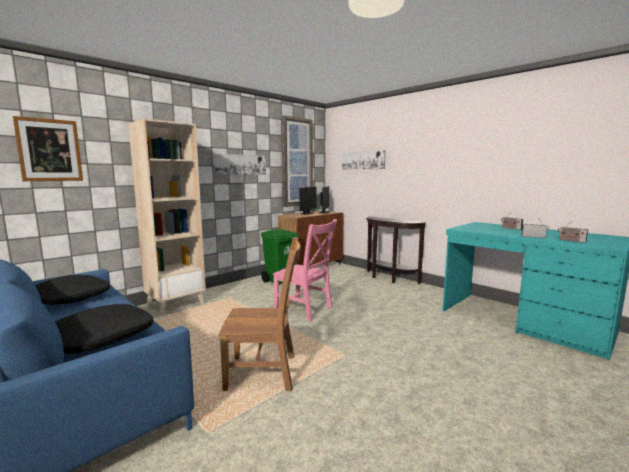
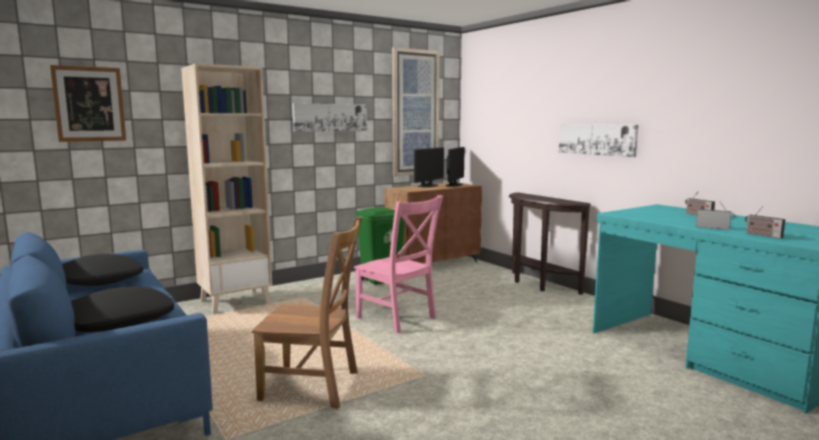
camera: 10 degrees right, 0 degrees up
picture [342,150,386,169] -> picture moved to [559,124,638,157]

